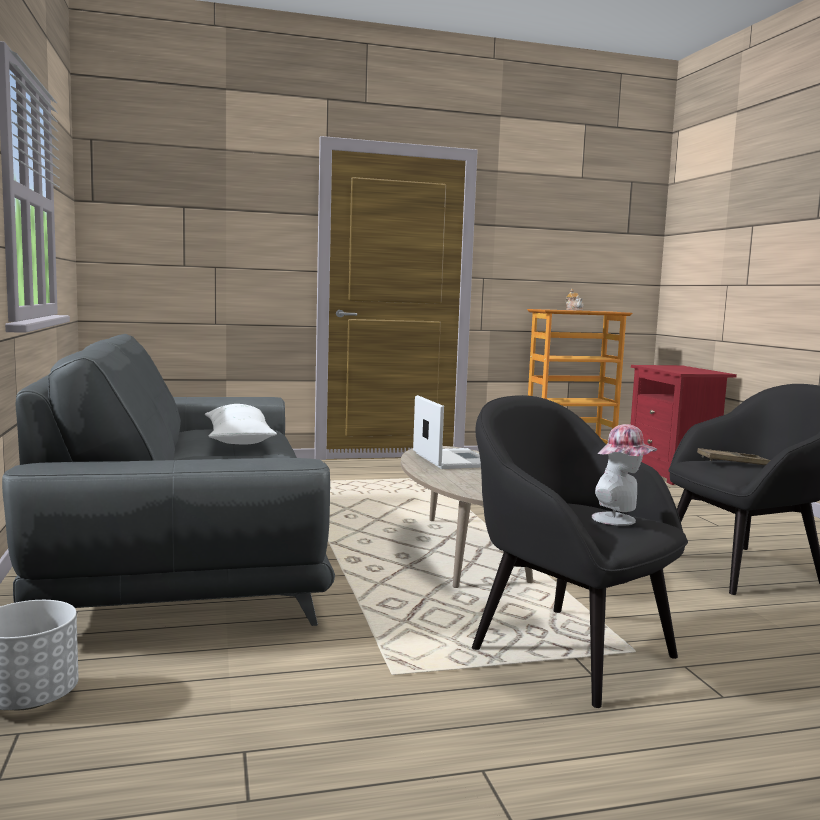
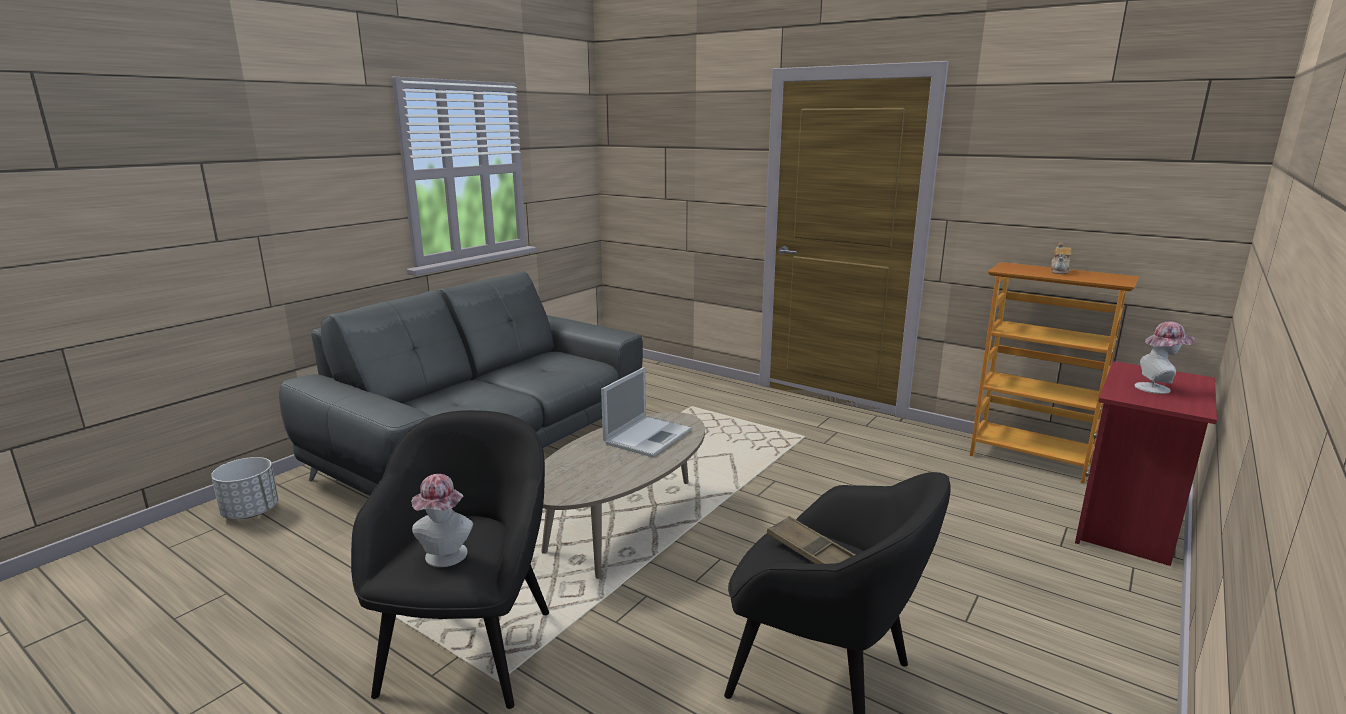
camera: 50 degrees right, 10 degrees up
white pillow [205,404,277,445] -> none
none -> hat [1134,321,1195,394]

